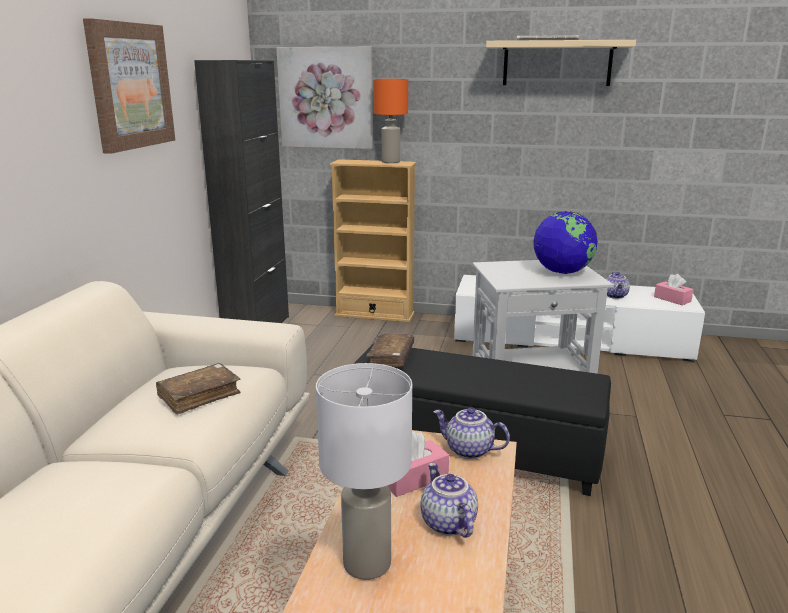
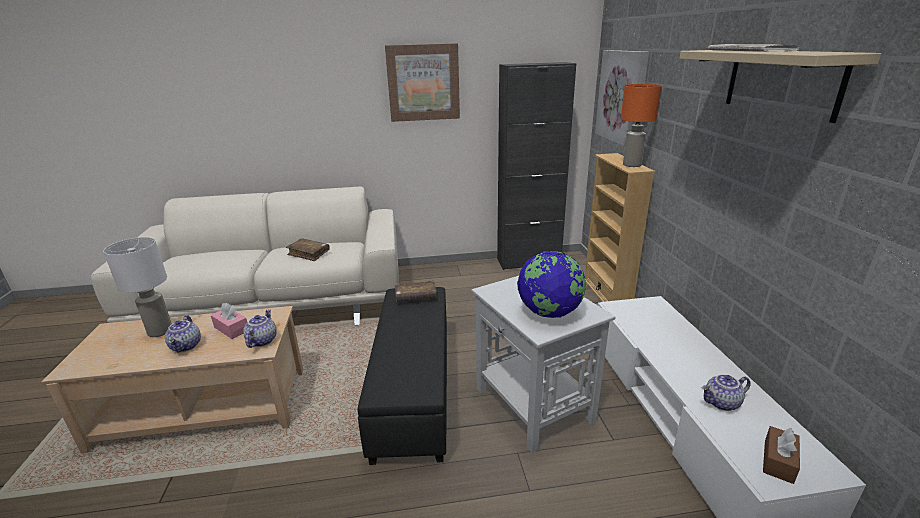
camera: 70 degrees right, 5 degrees up
teapot [420,463,478,538] -> teapot turned 120 degrees clockwise [165,315,201,353]
pink tissue box [654,274,693,305] -> brown tissue box [763,426,800,484]

